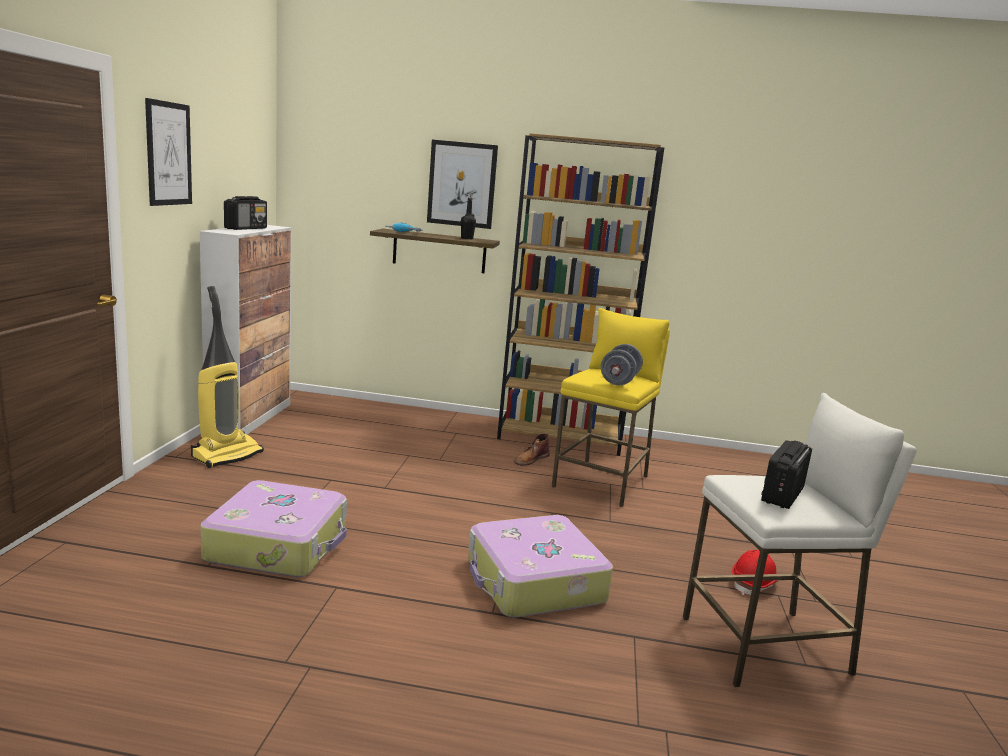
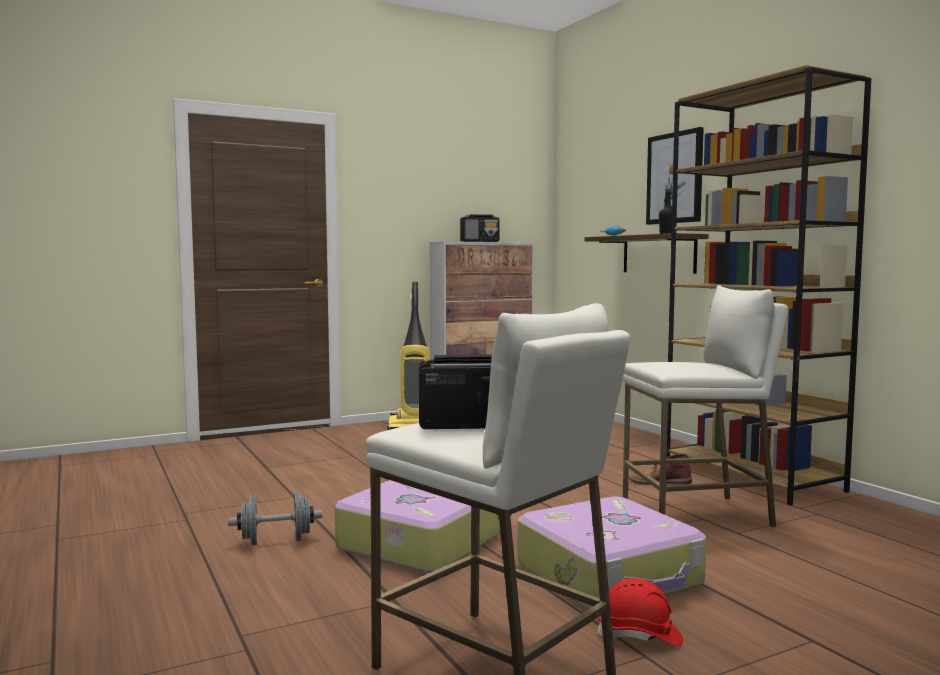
camera: 55 degrees right, 10 degrees down
picture [145,98,192,206] -> none
suitcase [200,480,347,577] -> suitcase moved to [517,497,706,609]
yellow stool [552,308,670,507] -> white stool [623,285,788,527]
grey dumbbell [601,344,643,385] -> grey dumbbell moved to [228,491,322,545]

